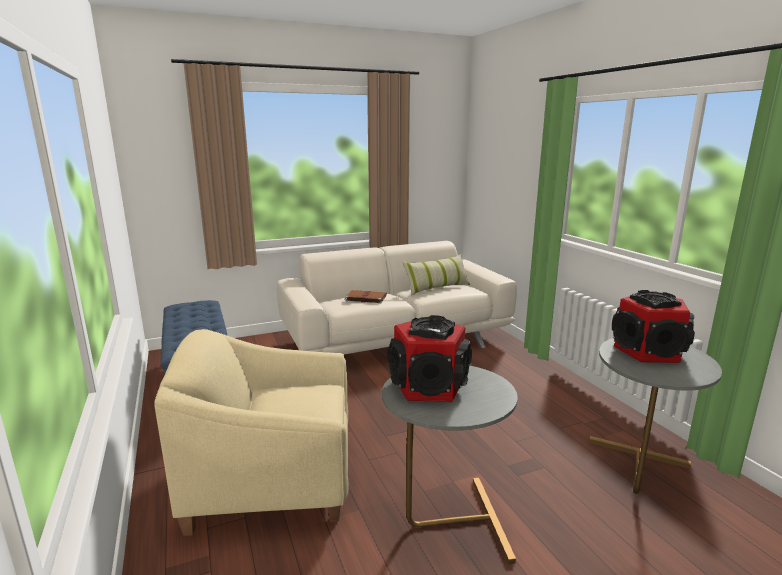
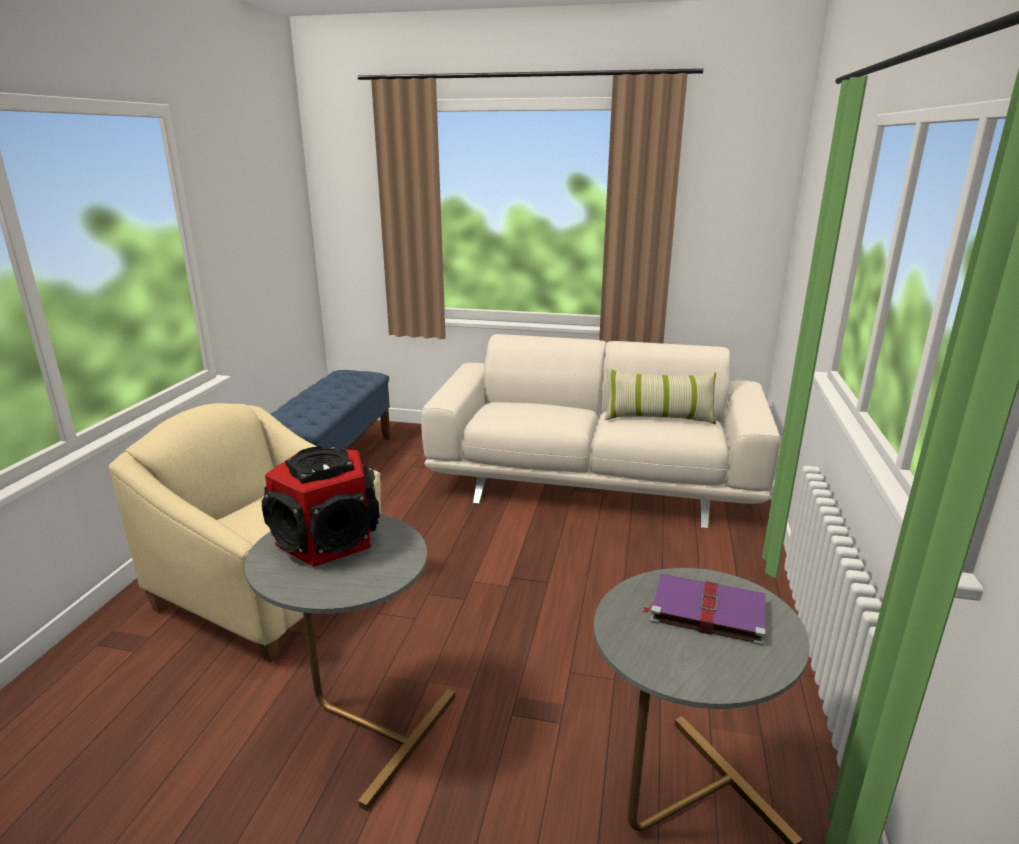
camera: 35 degrees right, 5 degrees up
brown book [344,290,387,304] -> none
speaker [612,290,695,363] -> purple book [641,574,766,646]

